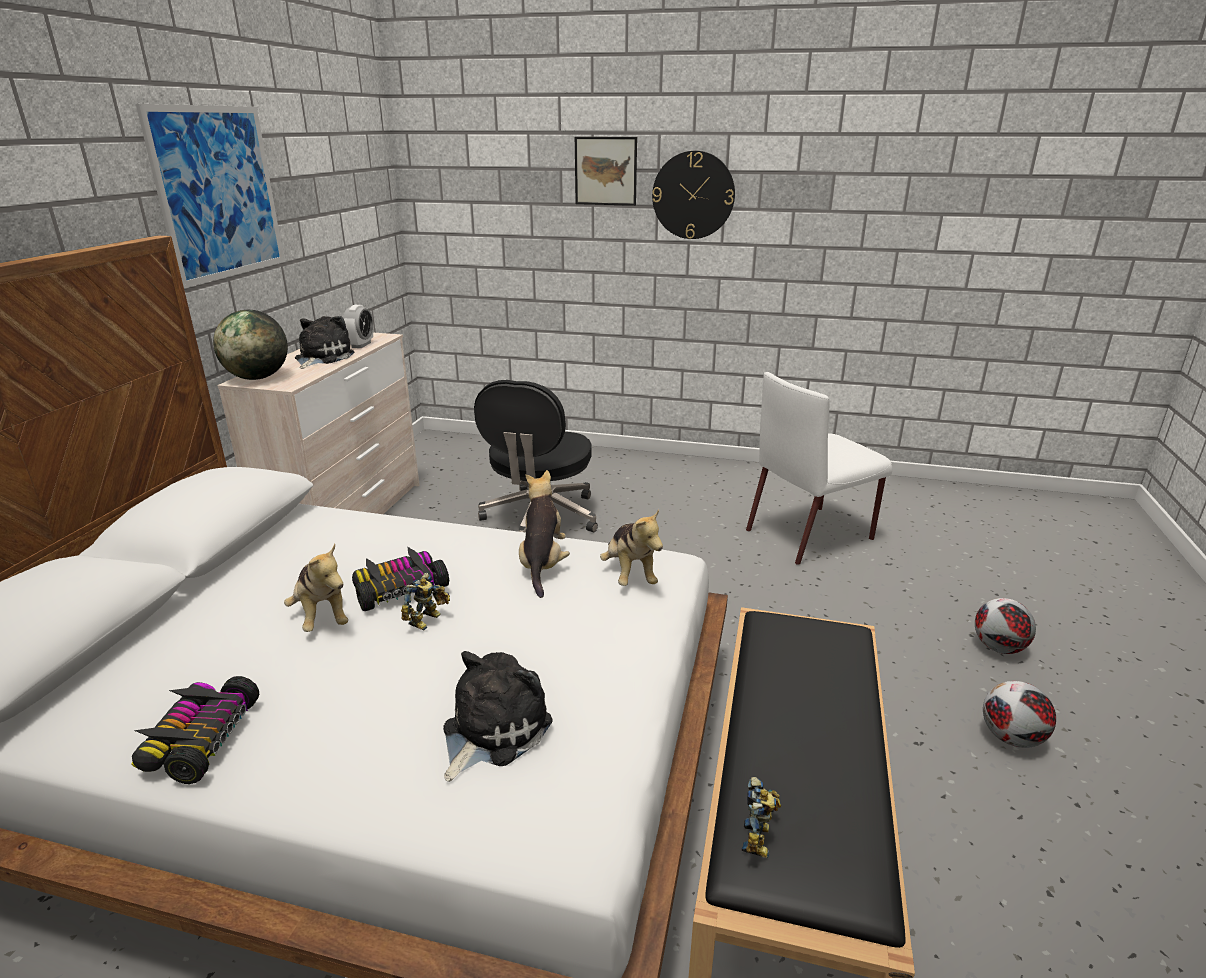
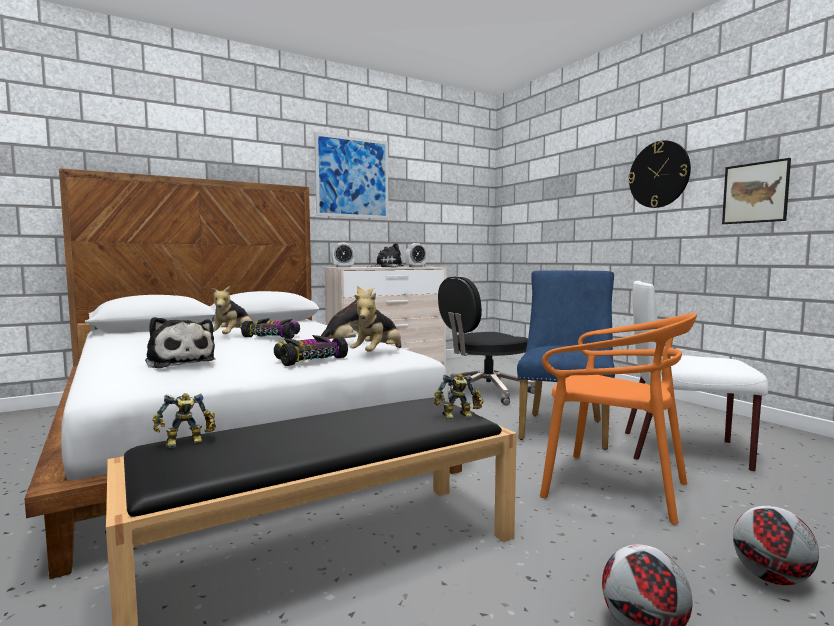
camera: 45 degrees right, 20 degrees down
toy car [131,676,259,784] -> toy car moved to [274,335,348,366]
globe [213,310,288,380] -> alarm clock [332,243,355,267]
toy robot [401,573,450,630] -> toy robot moved to [434,374,483,420]
plush toy [443,651,552,782] -> plush toy turned 60 degrees clockwise [145,317,215,368]
picture [575,137,637,206] -> picture moved to [722,158,791,224]
none -> blue chair [517,270,615,450]
none -> orange chair [540,313,697,525]

